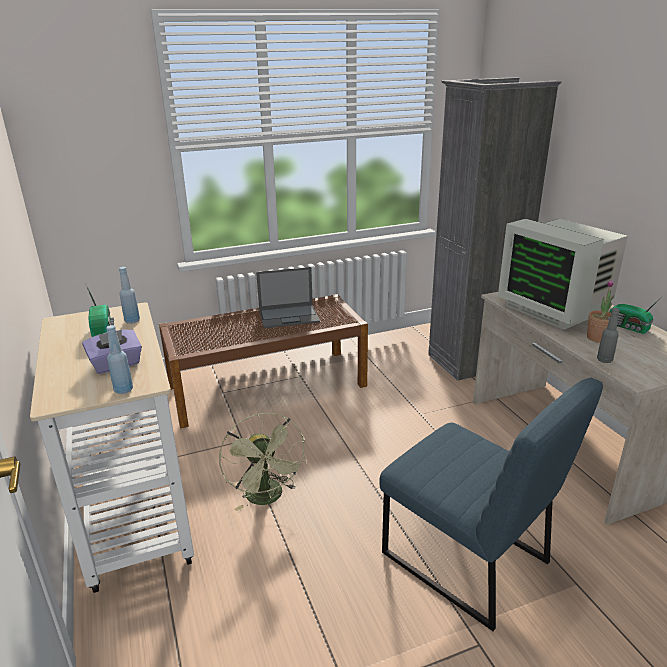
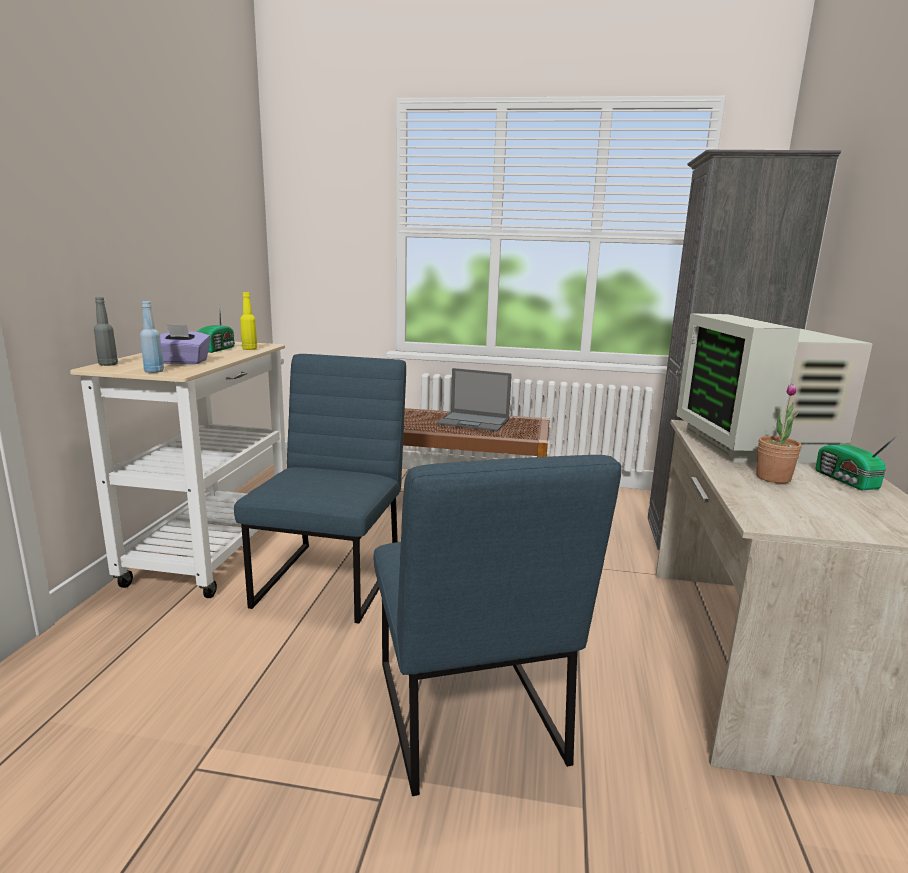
camera: 30 degrees right, 10 degrees down
blue bottle [119,267,140,324] -> yellow bottle [240,292,257,350]
green fan [219,413,307,511] -> blue chair [234,354,406,624]
grey bottle [597,308,620,363] -> grey bottle moved to [94,297,118,366]

